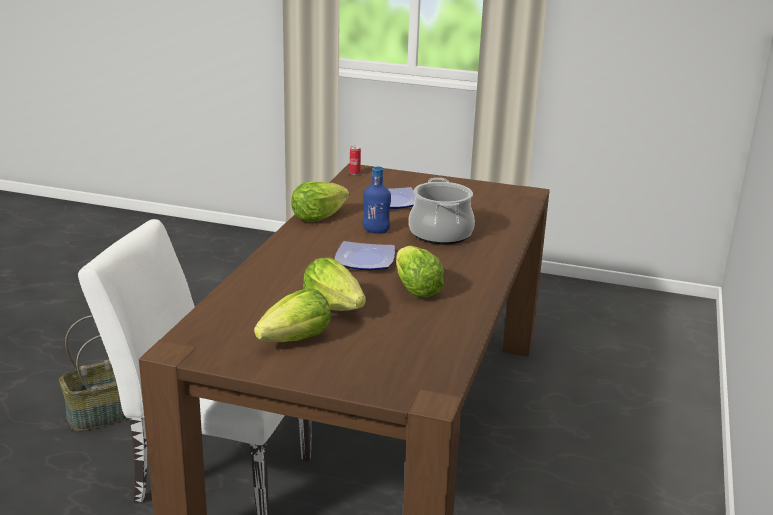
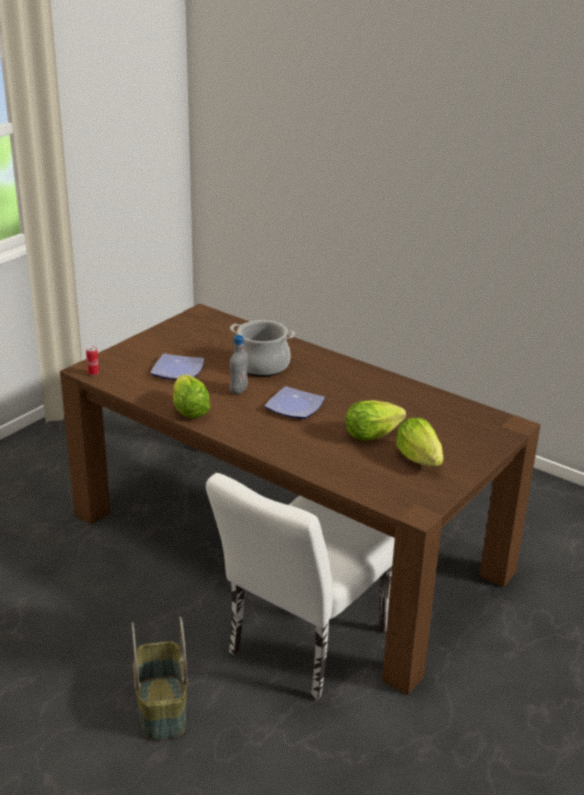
camera: 70 degrees left, 5 degrees up
blue bottle [363,166,391,234] -> grey bottle [230,335,248,395]
lettuce [396,246,444,297] -> none

